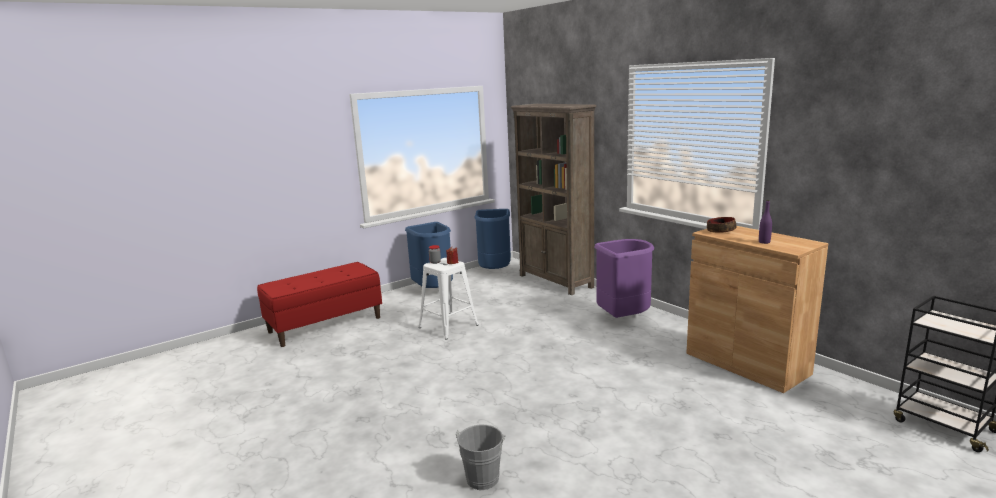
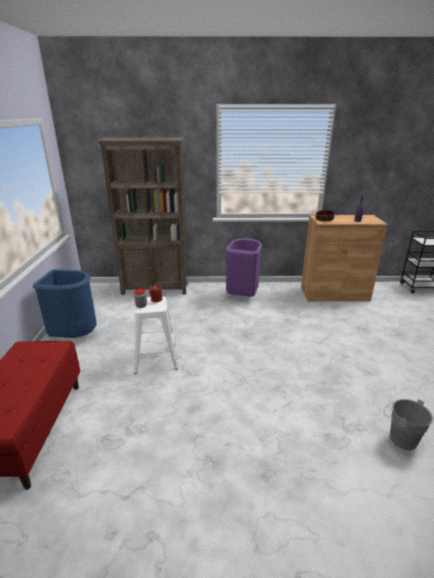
camera: 55 degrees left, 10 degrees up
blue trash can [474,209,511,269] -> none

